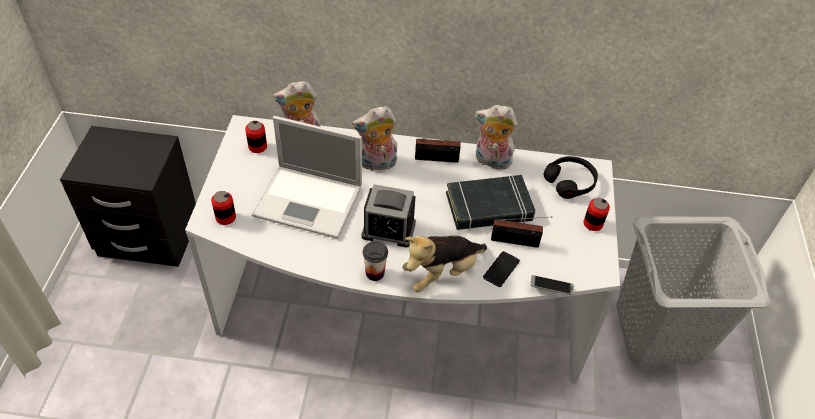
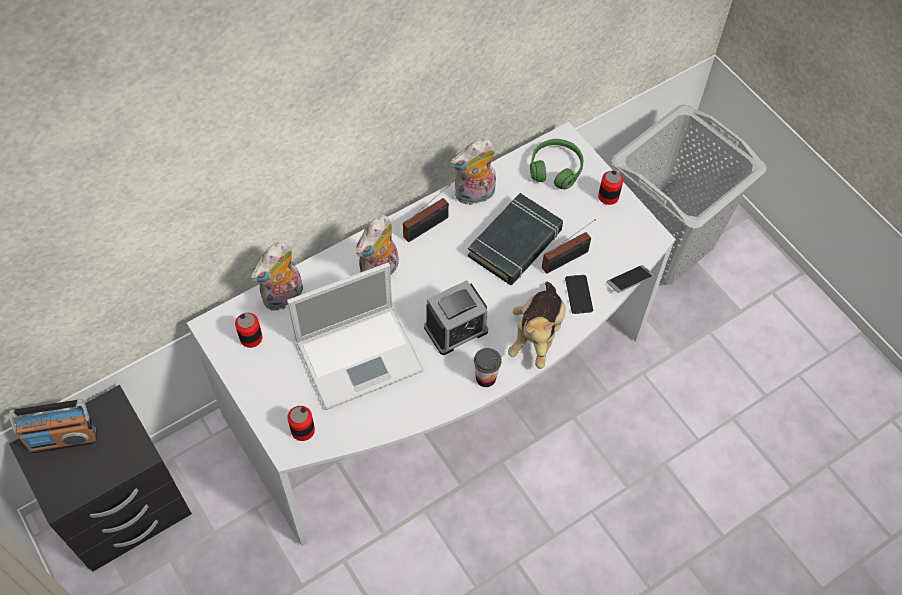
camera: 40 degrees left, 10 degrees up
black headphones [543,156,598,199] -> green headphones [530,139,584,189]
none -> radio [8,399,97,454]

